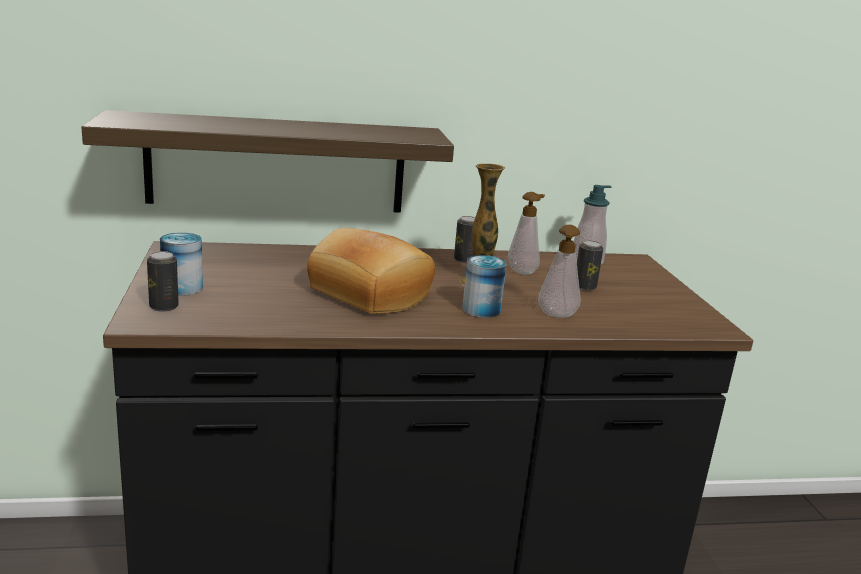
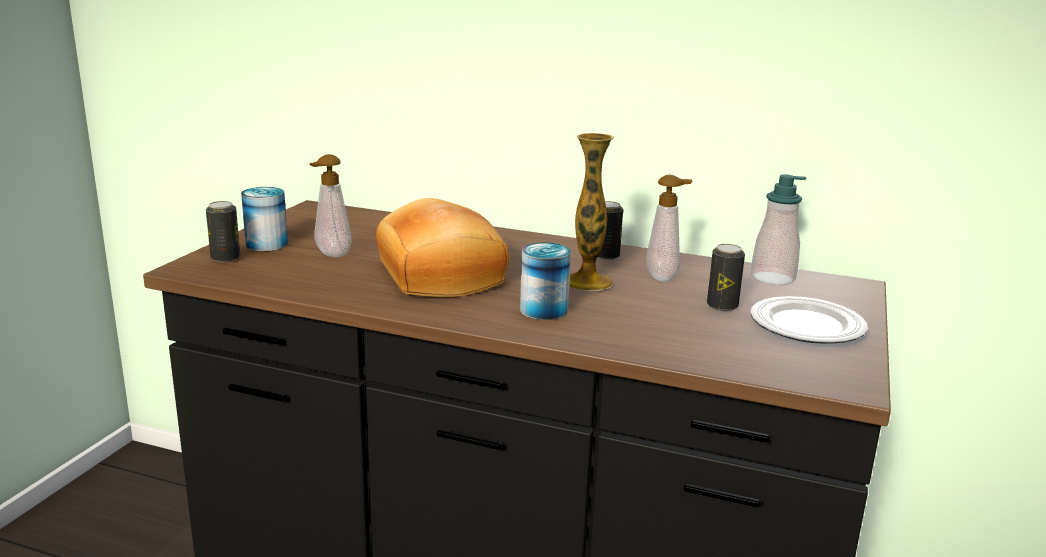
camera: 30 degrees right, 0 degrees up
shelf [81,110,454,213] -> none
soap dispenser [538,225,581,318] -> soap dispenser moved to [309,154,352,257]
none -> plate [750,296,868,344]

